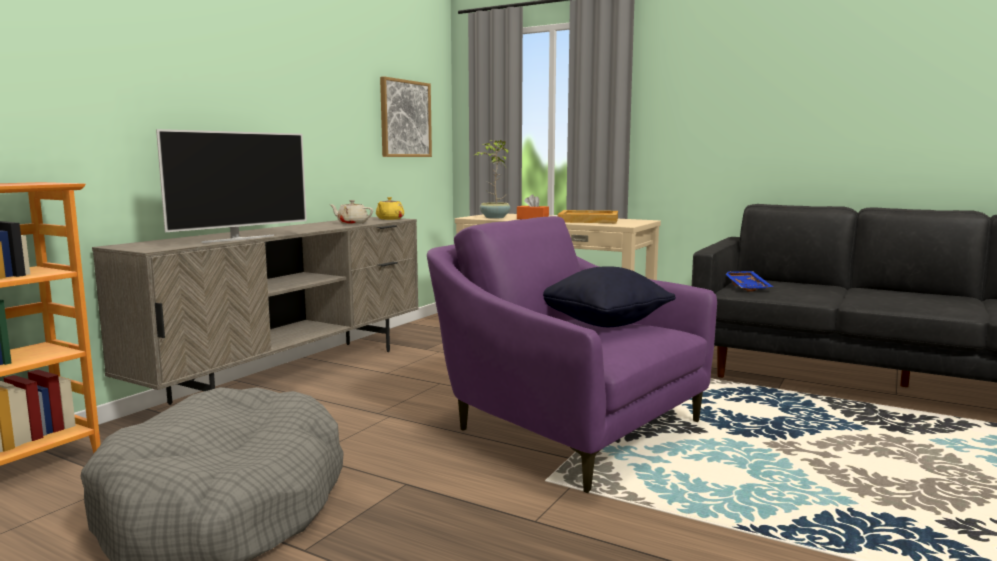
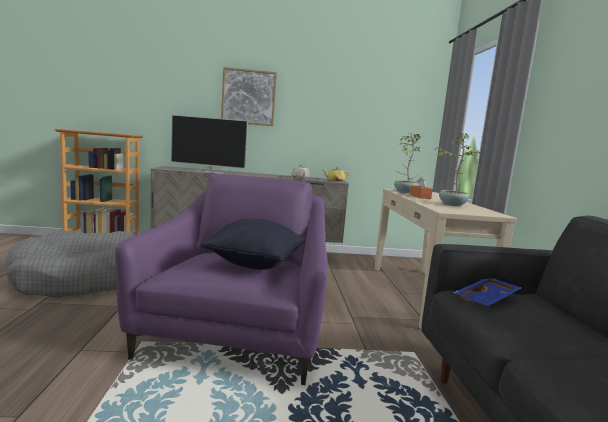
camera: 55 degrees right, 0 degrees up
picture [380,76,432,157] -> picture moved to [221,67,277,126]
beige tray [558,210,618,223] -> potted plant [436,133,480,207]

